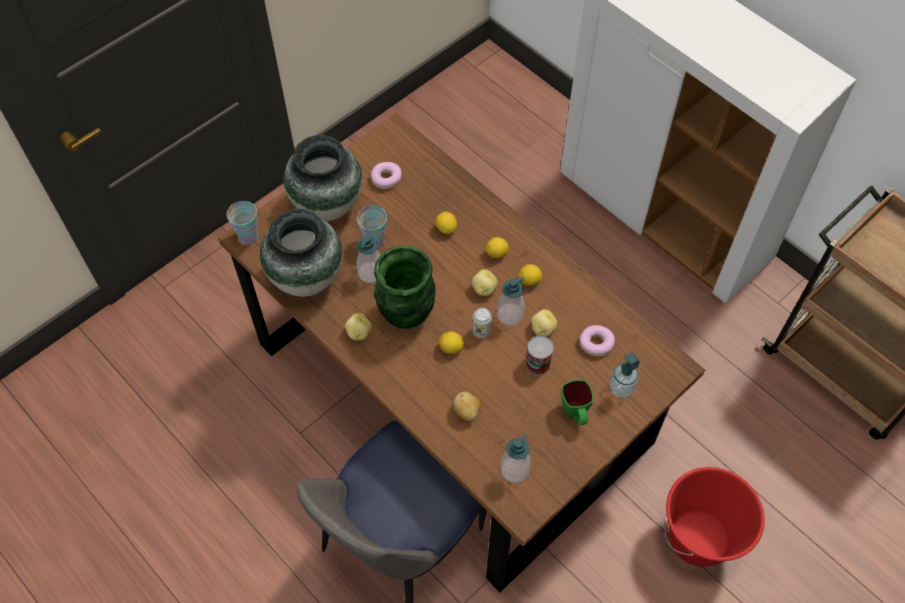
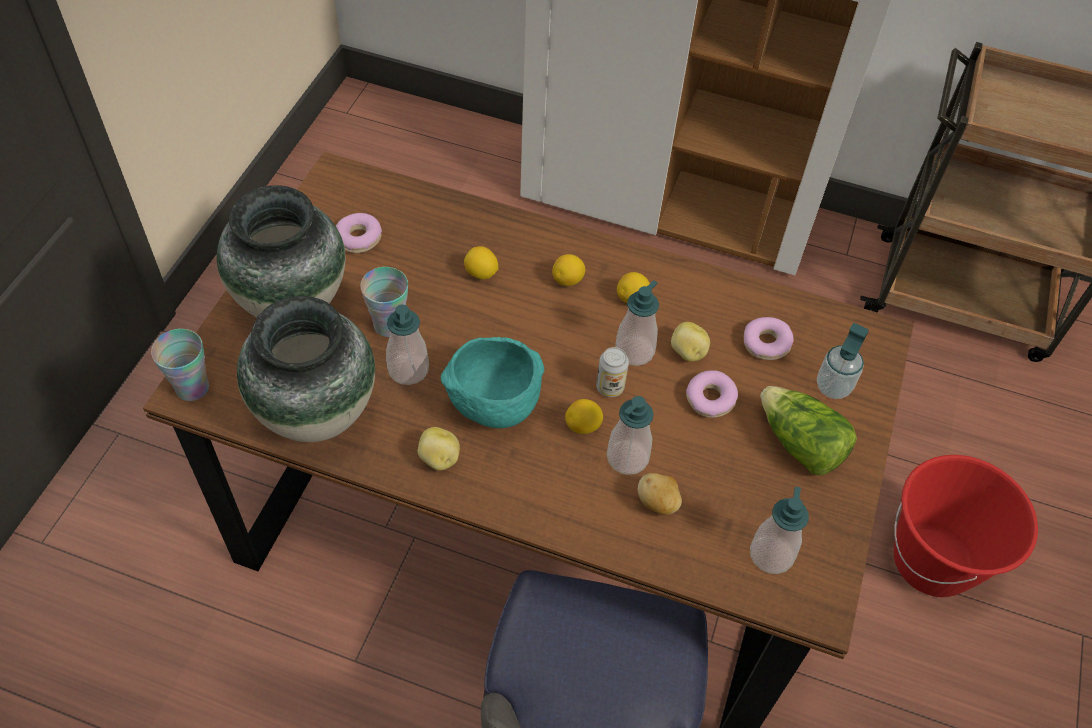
camera: 30 degrees left, 5 degrees down
green vase [374,245,436,329] -> turquoise bowl [441,337,544,428]
potato [472,269,498,296] -> none
can [526,336,554,375] -> donut [686,370,738,418]
green mug [561,380,593,425] -> lettuce [760,386,857,476]
none -> soap dispenser [607,396,654,475]

